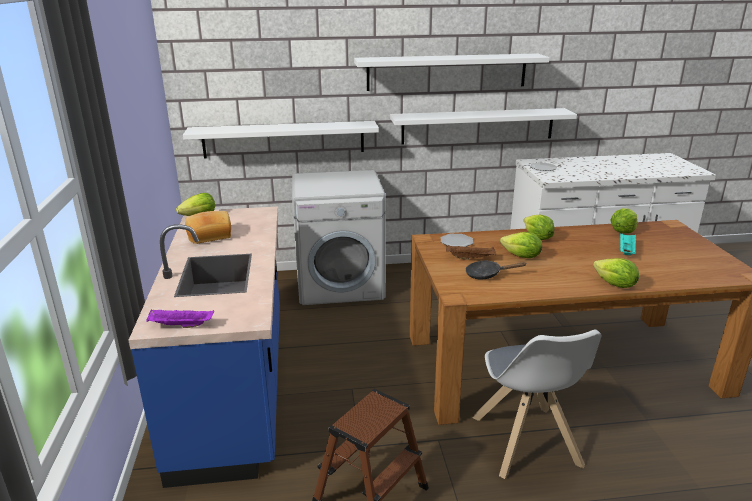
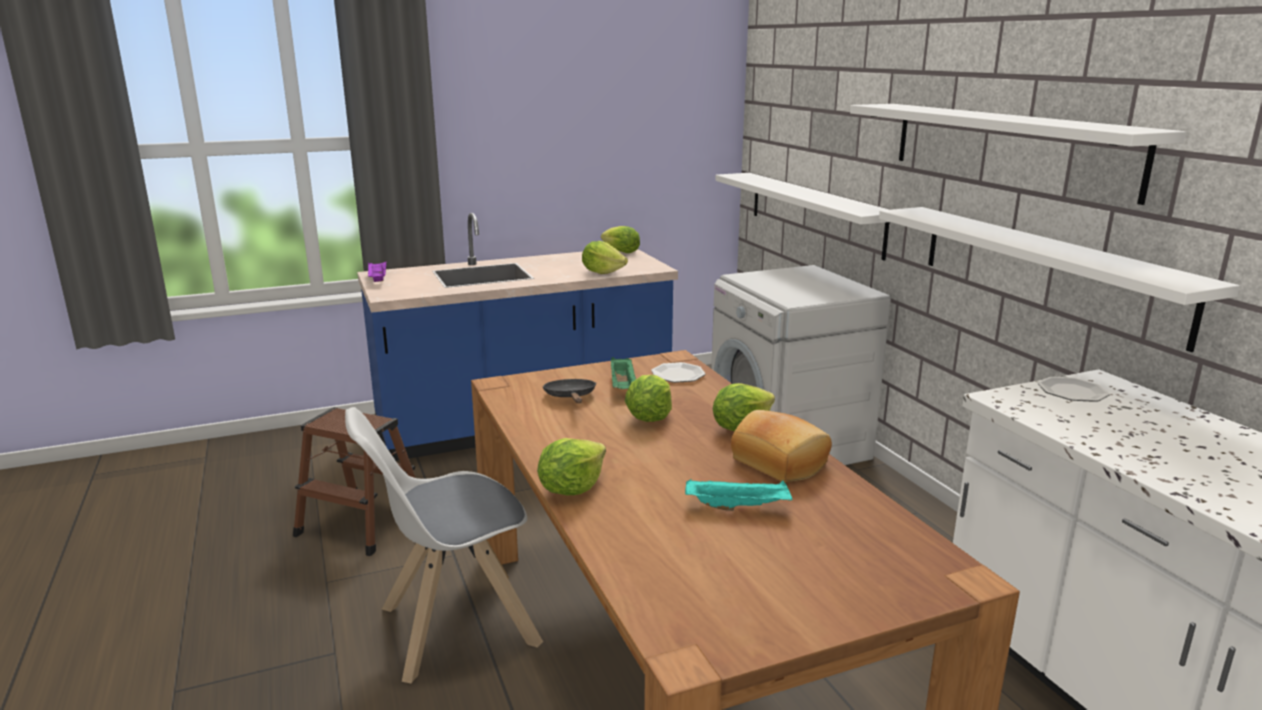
camera: 75 degrees right, 5 degrees down
bread [185,211,231,244] -> bread moved to [731,410,832,482]
brown tray [446,245,496,260] -> green tray [611,357,636,389]
lettuce [610,208,637,233] -> lettuce moved to [582,241,628,274]

